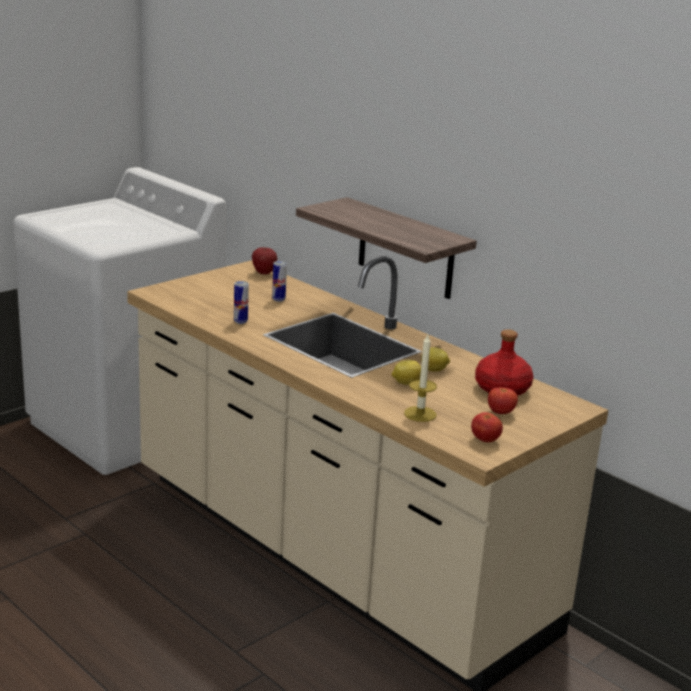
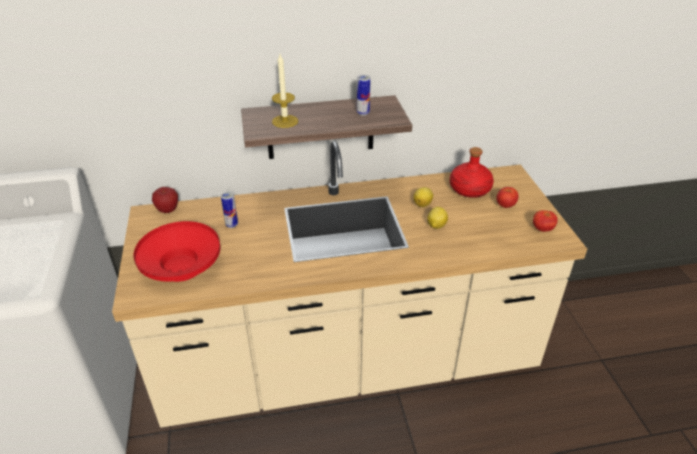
camera: 55 degrees left, 15 degrees up
can [234,281,249,324] -> can moved to [357,75,371,116]
candle [404,335,437,422] -> candle moved to [272,54,298,128]
none -> red bowl [134,221,220,282]

